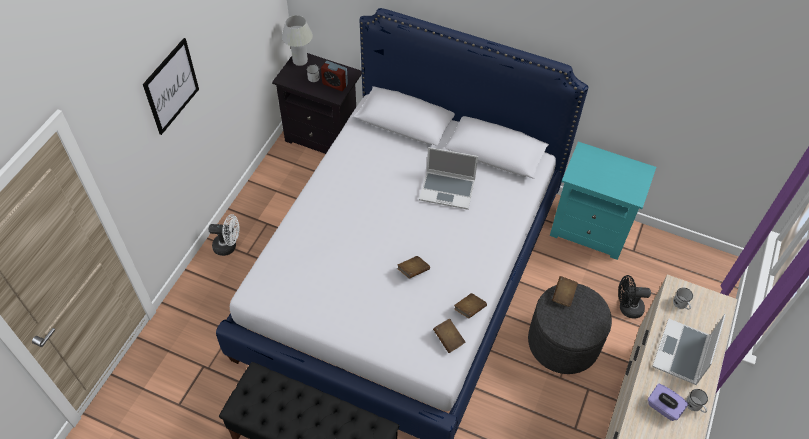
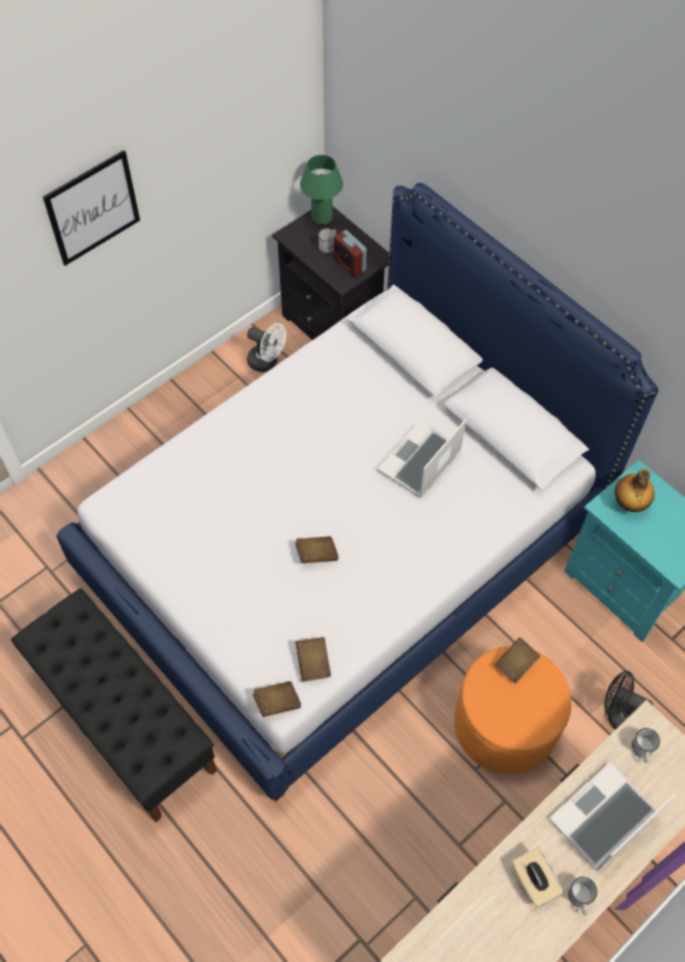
camera: 25 degrees right, 5 degrees up
white fan [209,214,239,256] -> white fan moved to [247,323,286,372]
white table lamp [282,15,313,66] -> green table lamp [300,155,343,225]
laptop [419,147,478,210] -> laptop turned 90 degrees clockwise [377,419,466,498]
brown book [454,293,487,318] -> brown book moved to [253,681,301,717]
grey ottoman [528,284,612,374] -> orange ottoman [454,646,572,774]
purple tissue box [648,383,688,421] -> beige tissue box [512,847,564,907]
none -> bottle [614,468,654,512]

